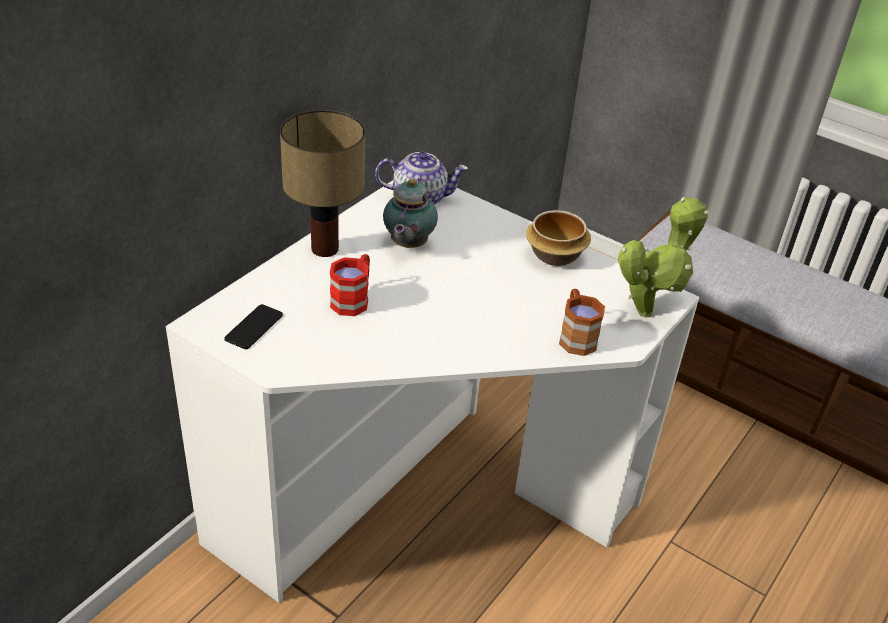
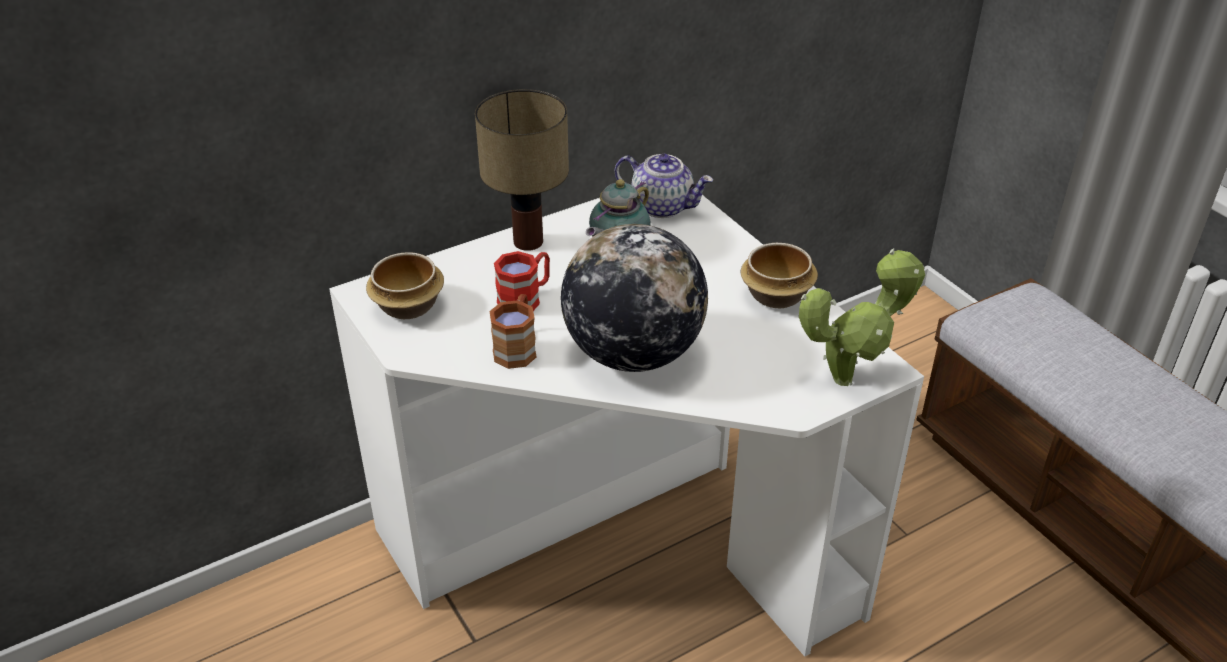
camera: 25 degrees right, 0 degrees up
phone [224,304,283,349] -> bowl [366,252,444,319]
brown mug [559,289,605,356] -> brown mug moved to [489,294,537,369]
none -> globe [561,224,708,372]

